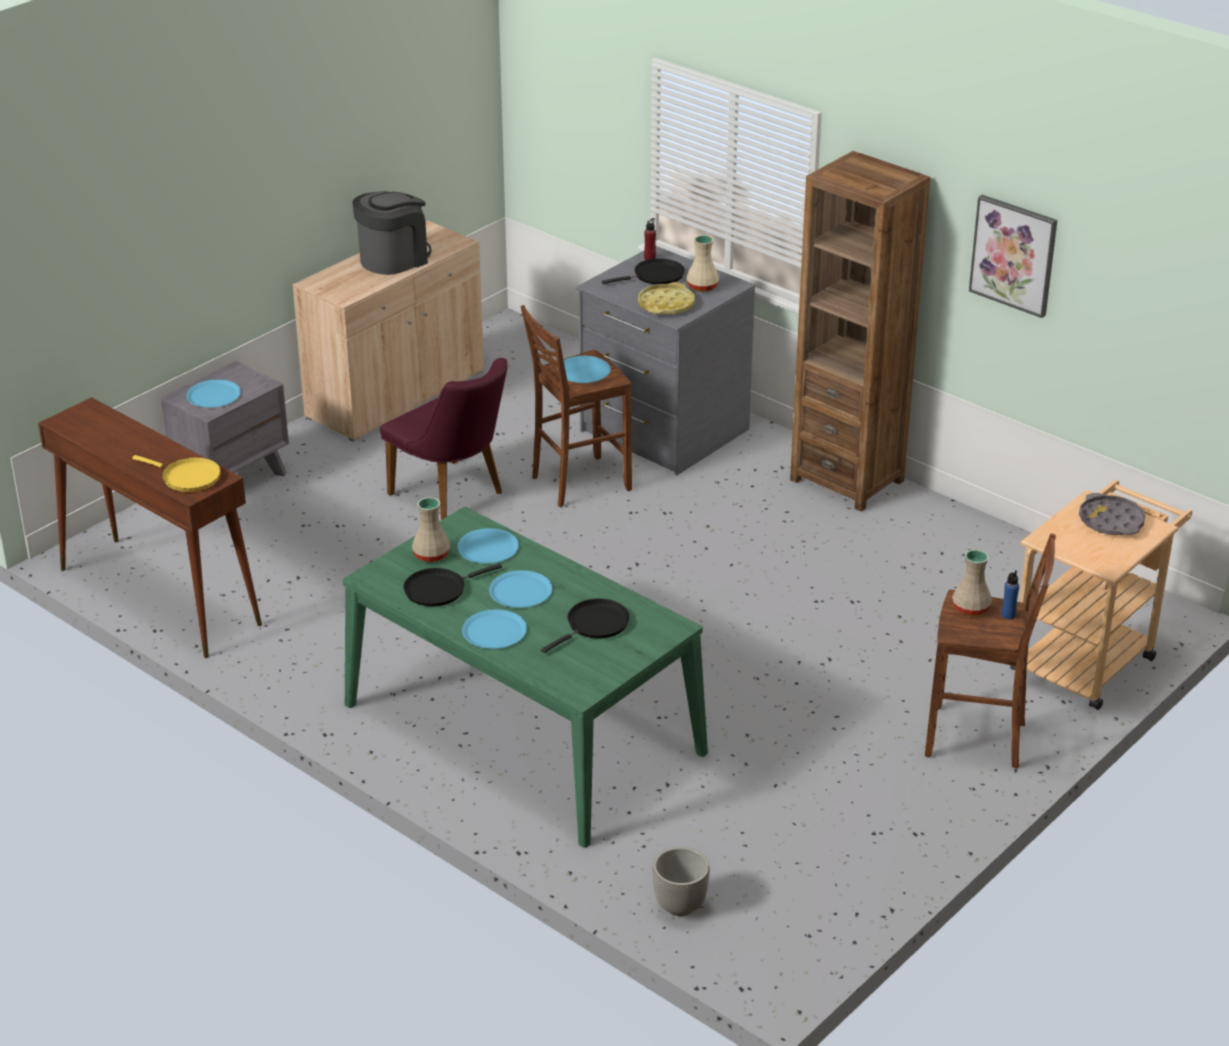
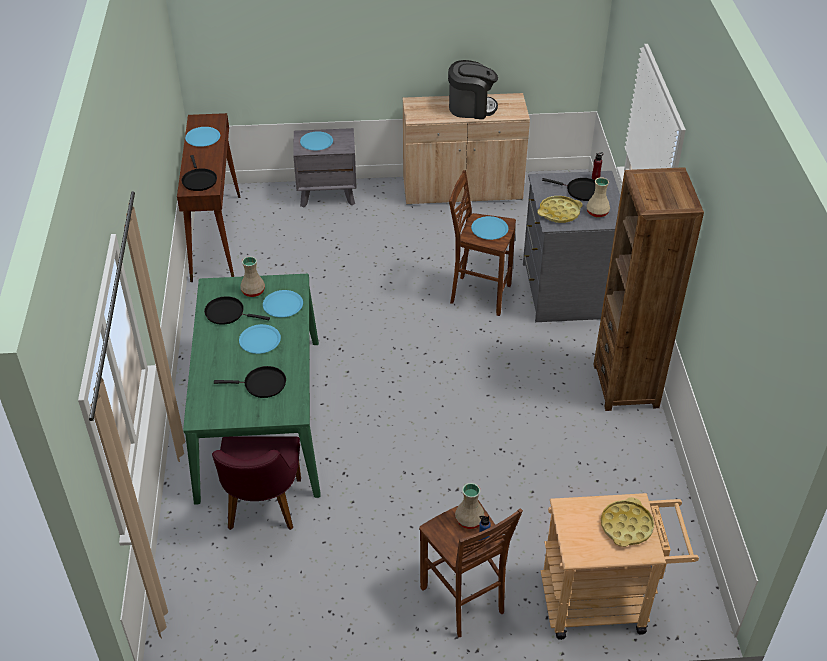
camera: 45 degrees right, 10 degrees up
yellow frying pan [132,455,221,492] -> black frying pan [182,155,217,191]
purple chair [380,358,508,520] -> purple chair moved to [212,437,301,530]
blue plate [462,610,527,649] -> blue plate moved to [185,127,220,147]
planter [653,847,710,916] -> none
picture [969,195,1057,318] -> none
grey tray [1079,493,1146,535] -> yellow tray [601,497,654,547]

